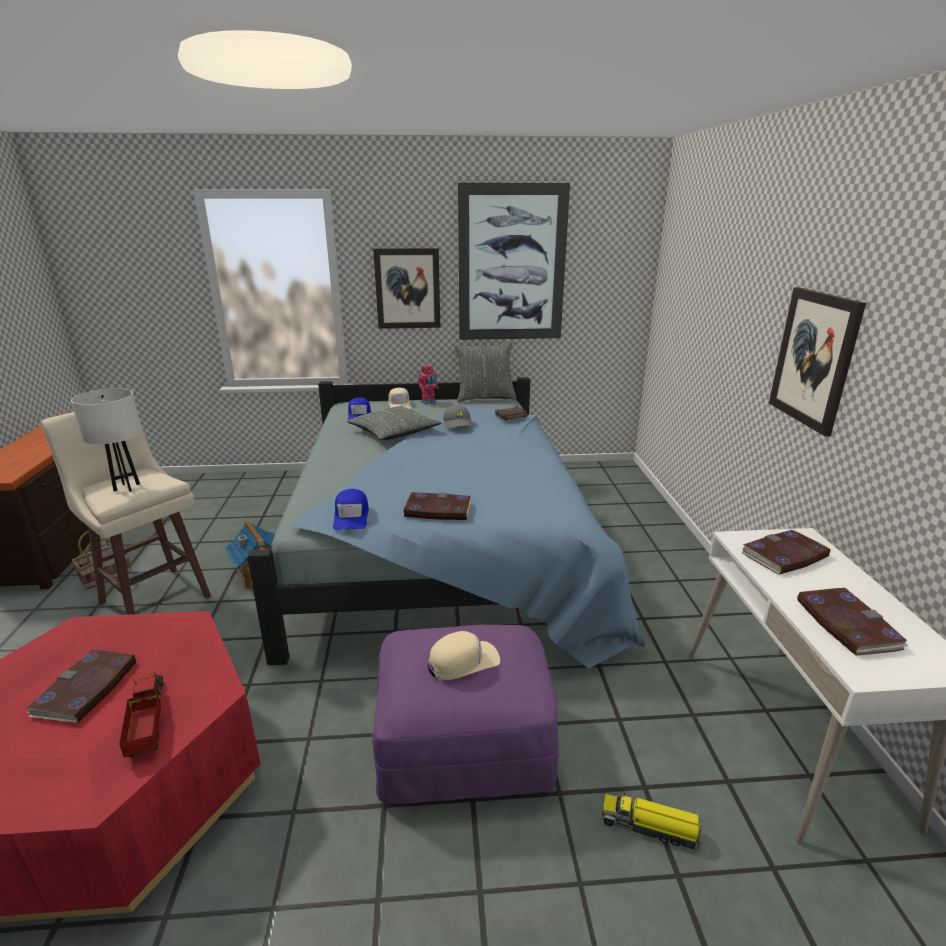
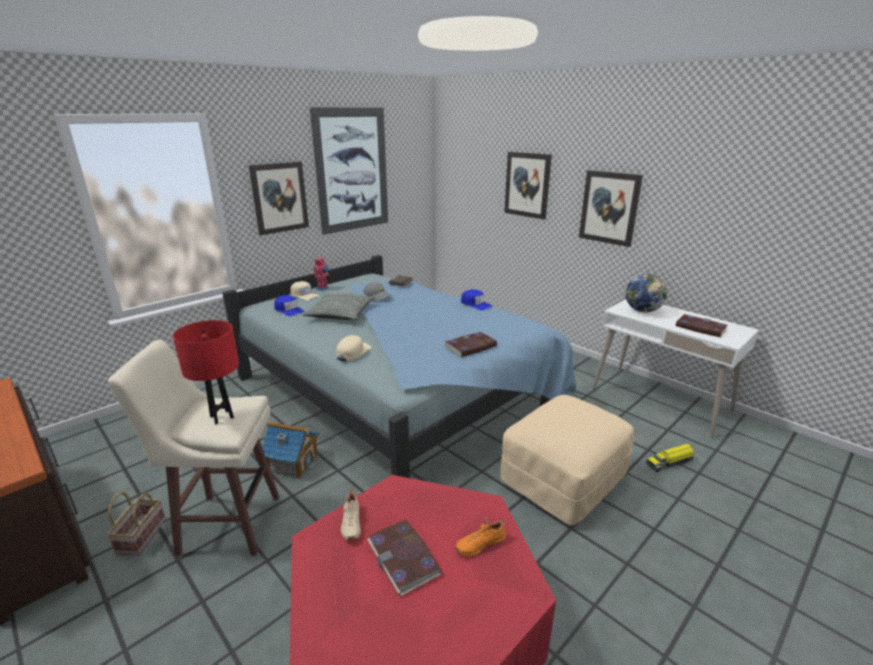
camera: 40 degrees left, 0 degrees up
white table lamp [71,388,142,492] -> red table lamp [173,320,239,425]
toy truck [119,671,163,758] -> orange shoe [455,518,506,557]
blue cap [333,489,369,530] -> blue cap moved to [461,289,492,310]
purple ottoman [372,624,559,804] -> beige ottoman [500,395,634,525]
beige cap [428,631,501,680] -> beige cap moved to [336,335,371,361]
grey pillow [454,342,517,402] -> none
book [741,530,831,575] -> globe [625,274,667,312]
none -> beige shoe [341,489,361,541]
none -> picture [504,152,552,220]

